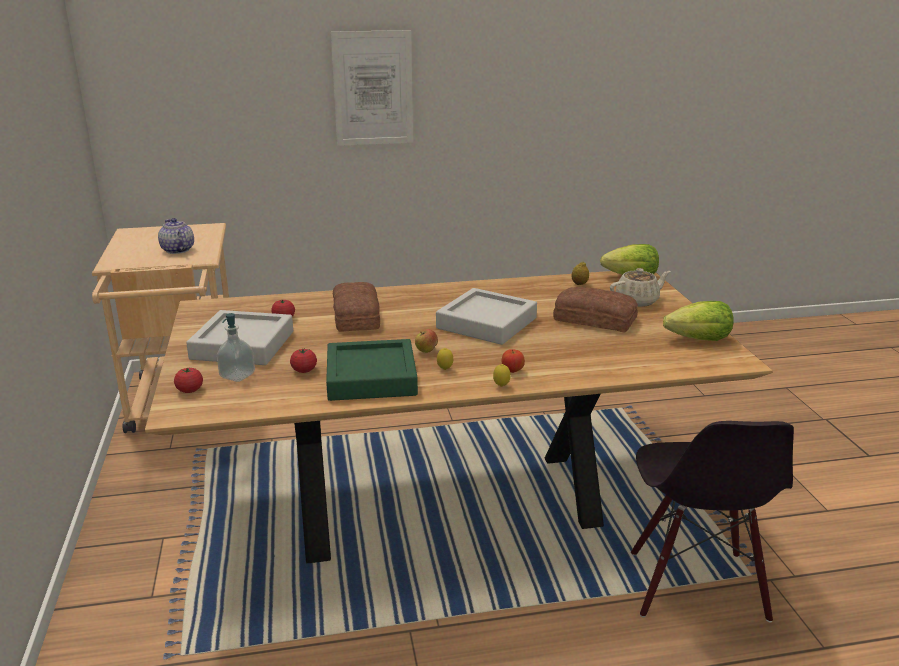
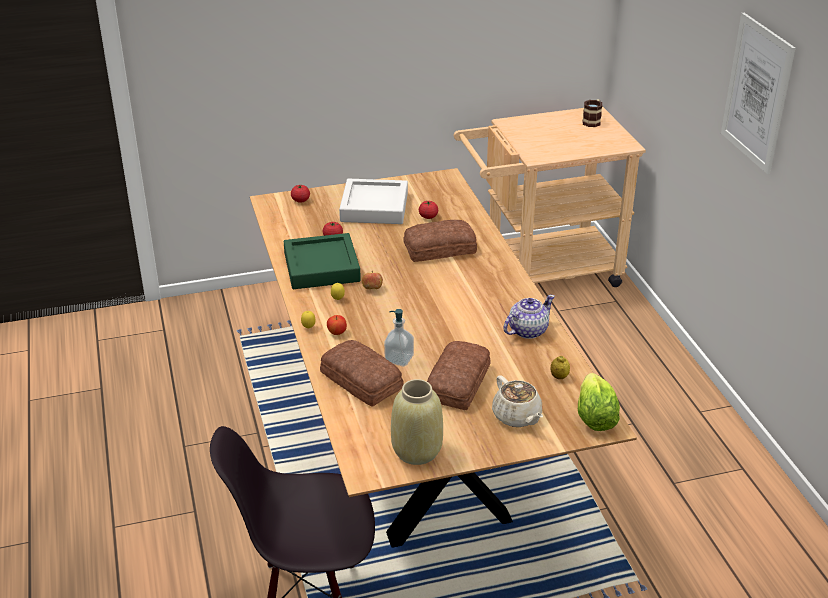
camera: 85 degrees right, 10 degrees up
teapot [158,218,194,254] -> teapot moved to [503,294,555,339]
soap dispenser [217,313,255,382] -> soap dispenser moved to [384,309,414,366]
grey tray [436,288,537,345] -> none
lettuce [663,301,734,341] -> beige vase [391,379,443,465]
none -> bread [320,340,404,407]
none -> mug [582,99,603,127]

